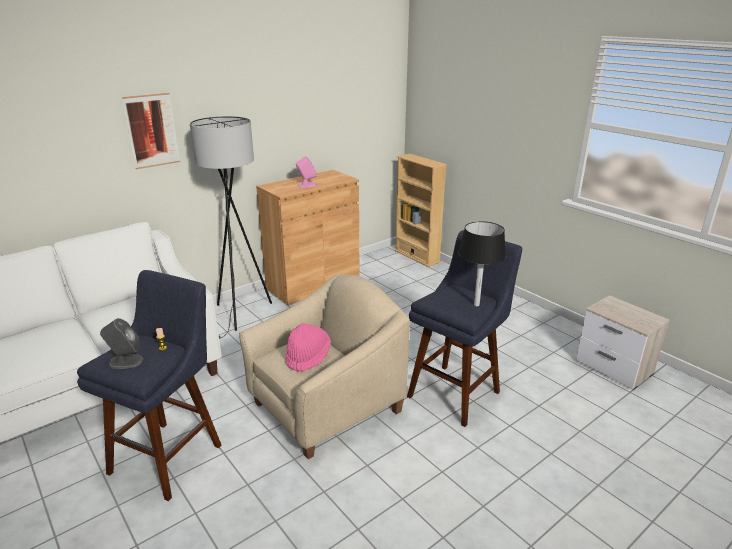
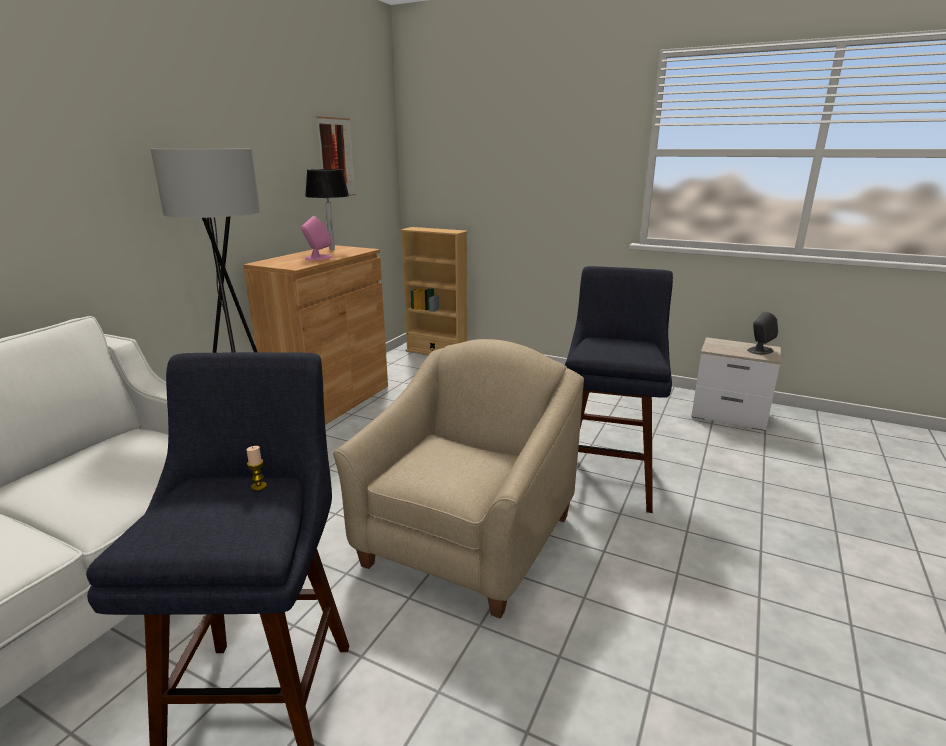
camera: 25 degrees left, 5 degrees down
grey speaker [100,318,143,369] -> grey speaker moved to [747,312,778,355]
picture [122,93,180,169] -> picture moved to [316,116,356,196]
pink hat [286,324,331,372] -> none
black table lamp [458,221,506,306] -> black table lamp moved to [305,169,349,250]

